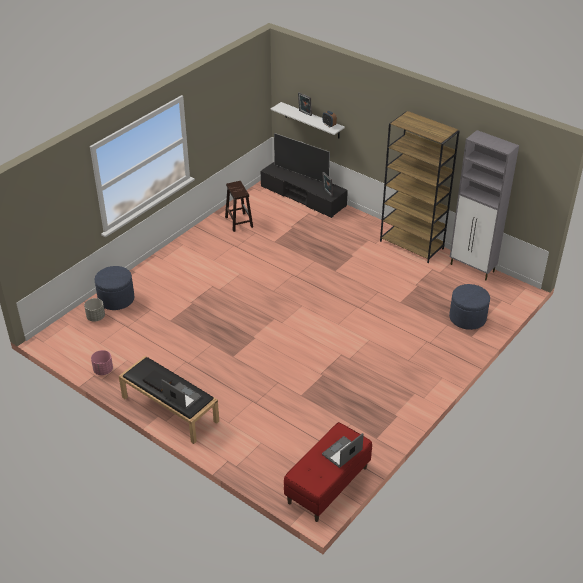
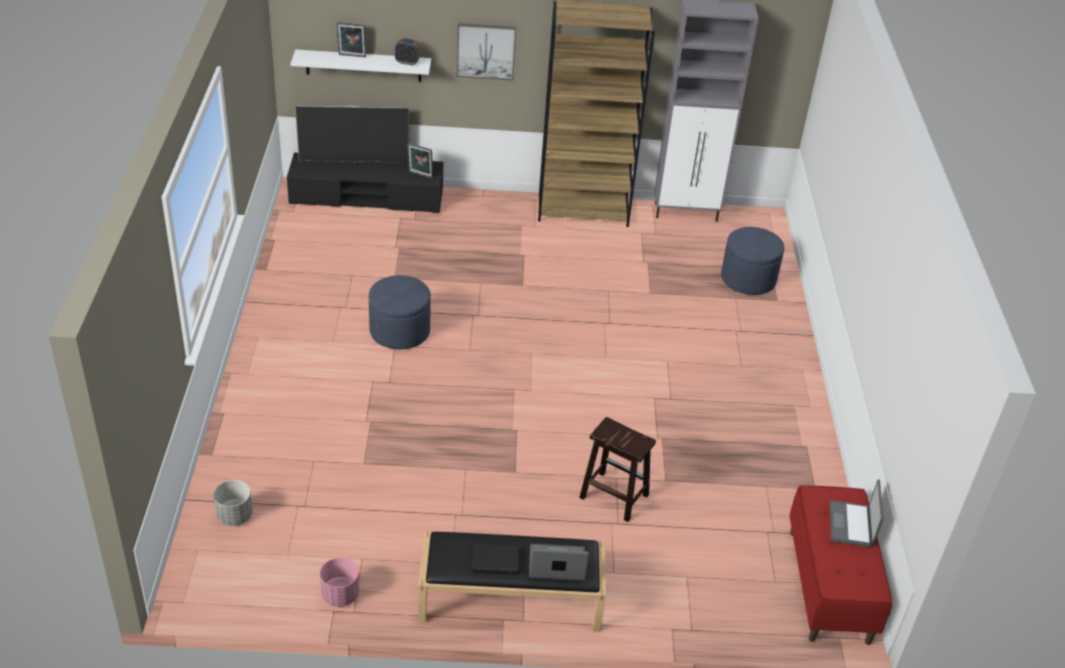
camera: 40 degrees left, 0 degrees up
blue ottoman [95,266,134,310] -> blue ottoman moved to [369,275,431,349]
brown stool [225,181,253,232] -> brown stool moved to [579,417,656,522]
none -> picture [457,23,516,81]

